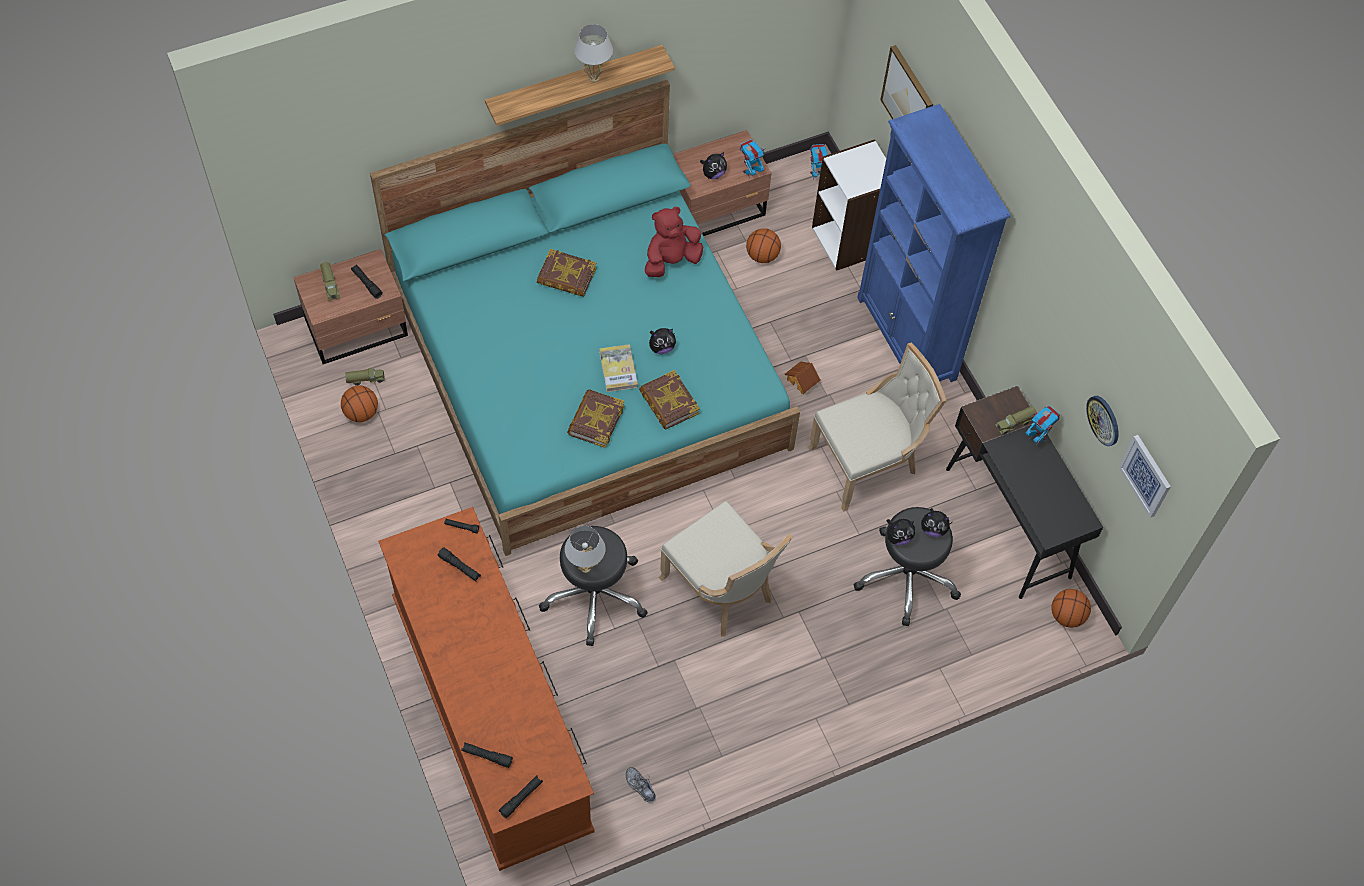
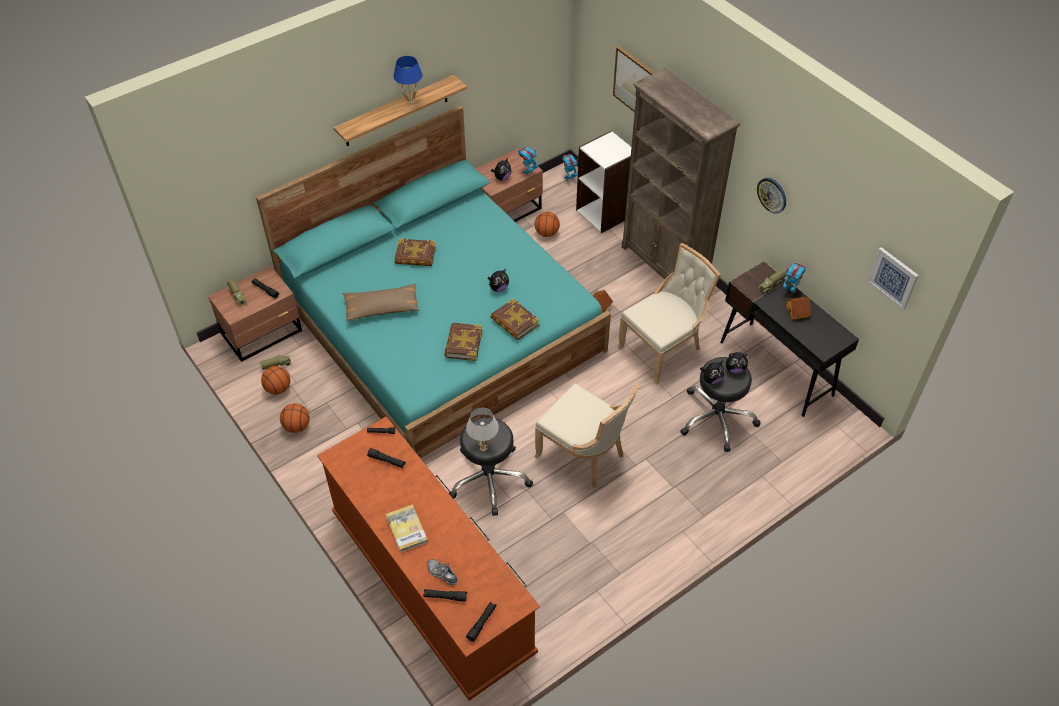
camera: 10 degrees left, 10 degrees down
white table lamp [574,24,613,82] -> blue table lamp [393,56,423,104]
book [599,344,638,392] -> book moved to [386,505,428,553]
shoe [626,767,656,803] -> shoe moved to [427,559,458,585]
red plush toy [645,206,703,277] -> none
blue bookcase [857,104,1010,382] -> brown bookcase [622,68,740,279]
basketball [1051,589,1091,628] -> basketball moved to [280,403,310,433]
wall clock [1086,396,1119,446] -> wall clock moved to [757,178,786,214]
none -> brown pillow [343,283,419,321]
none -> toy house [785,297,811,320]

